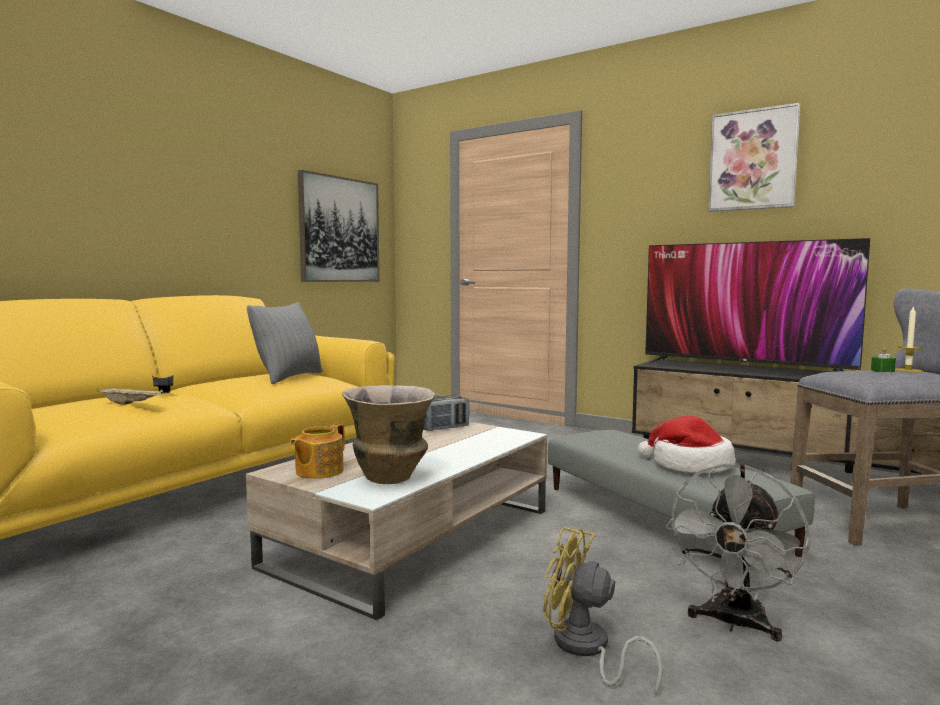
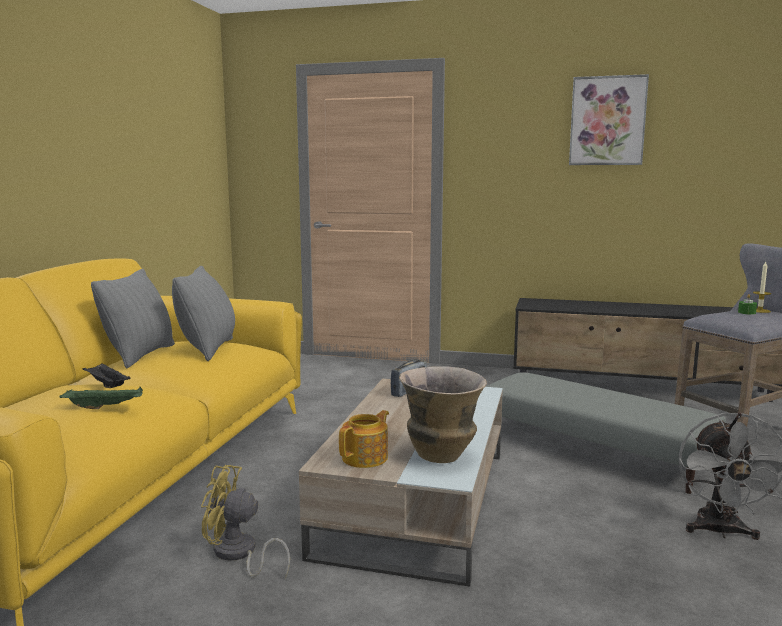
camera: 20 degrees left, 5 degrees up
beige tray [97,387,163,405] -> green tray [60,387,143,409]
teapot [290,424,345,479] -> teapot turned 150 degrees counterclockwise [339,410,389,468]
picture [298,170,380,282] -> none
yellow fan [543,527,663,697] -> yellow fan moved to [201,465,290,578]
hat [638,416,735,473] -> none
television [645,238,870,372] -> none
none -> grey pillow [91,269,175,368]

